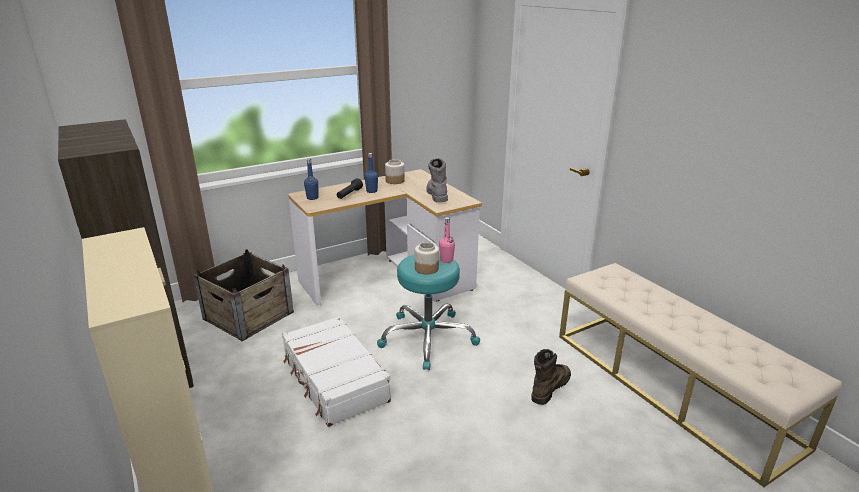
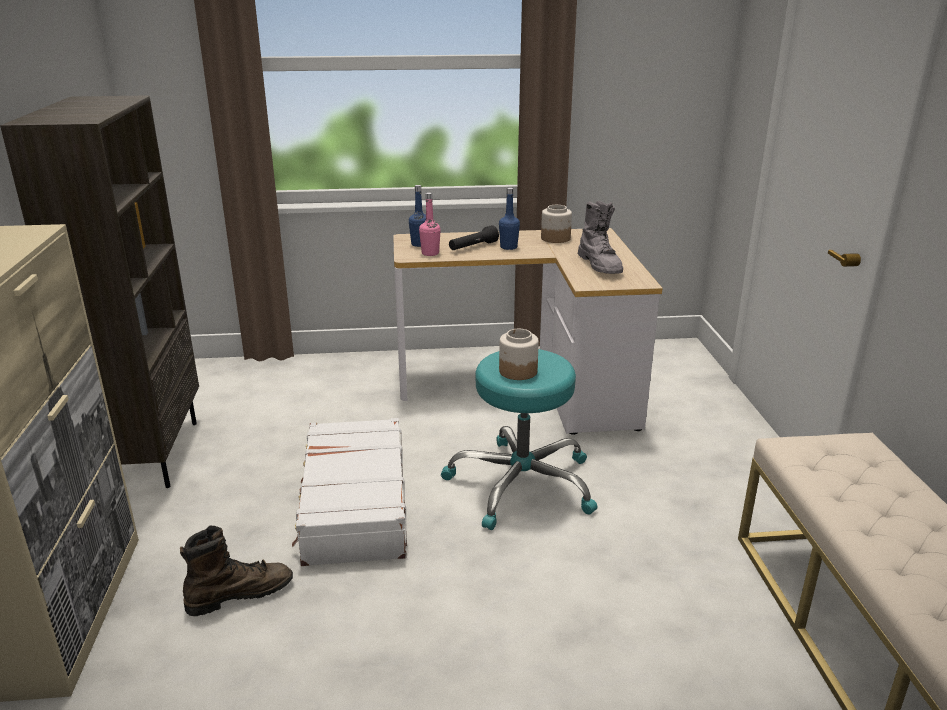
camera: 25 degrees right, 0 degrees up
crate [194,249,294,341] -> none
grey boot [426,158,448,202] -> grey boot turned 150 degrees clockwise [578,201,623,274]
pink bottle [439,217,455,263] -> pink bottle moved to [419,192,441,256]
brown boot [531,349,571,405] -> brown boot moved to [180,526,293,616]

